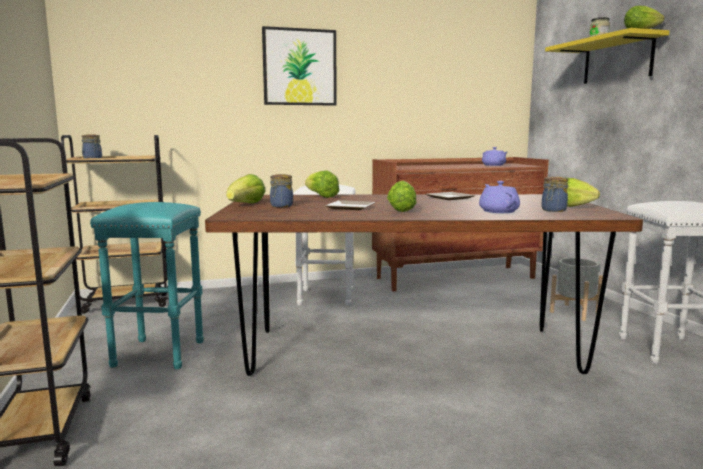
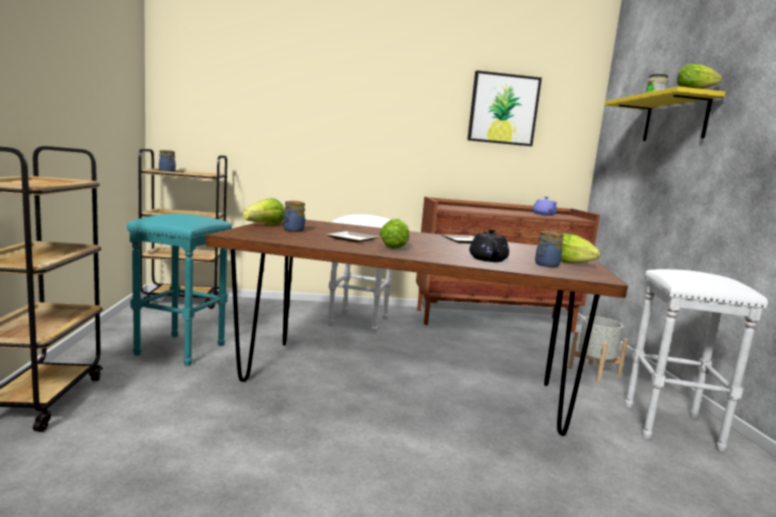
camera: 10 degrees right, 0 degrees up
picture [262,26,337,106] -> picture moved to [467,70,542,146]
lettuce [305,170,339,198] -> none
purple teapot [479,181,520,213] -> black teapot [469,229,509,262]

